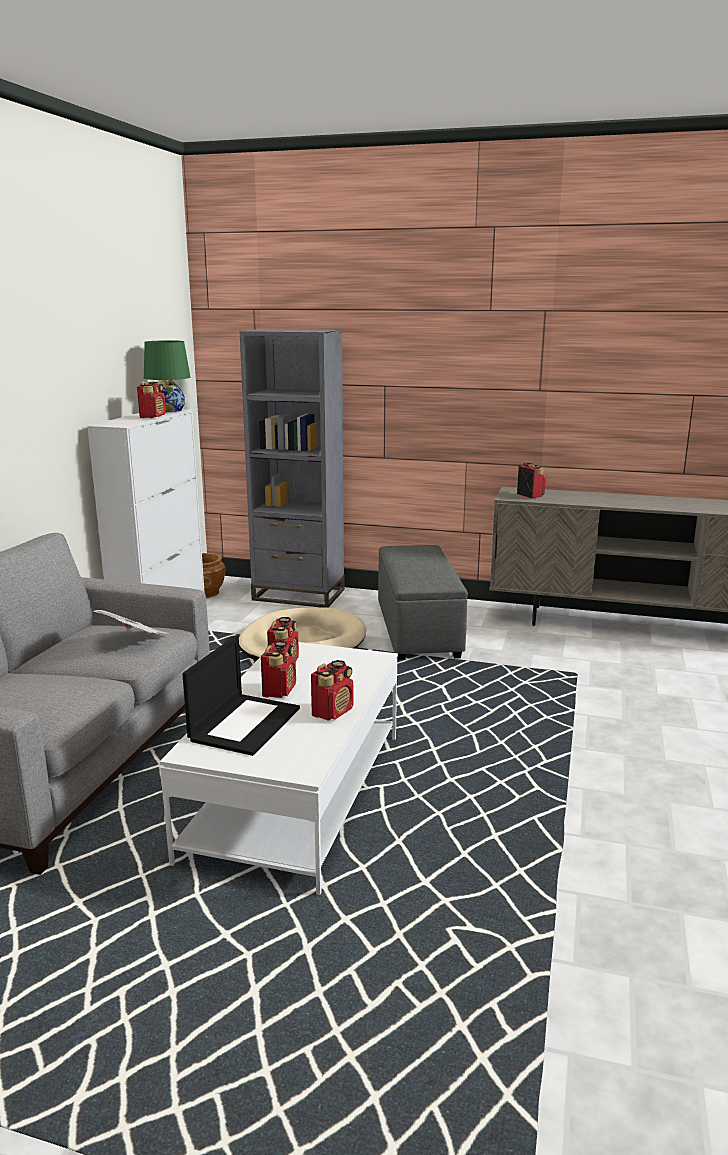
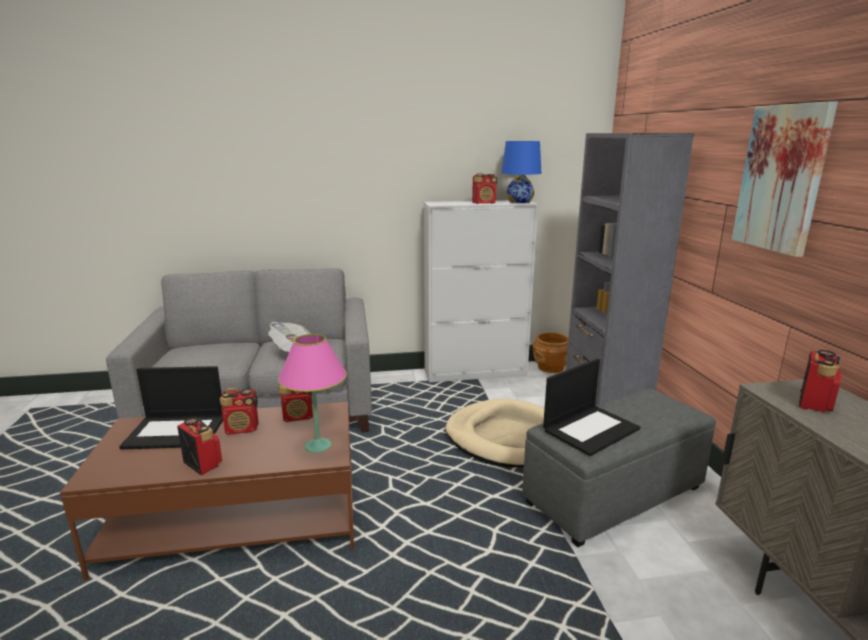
camera: 65 degrees right, 0 degrees up
green table lamp [144,340,190,412] -> blue table lamp [501,141,541,203]
white coffee table [160,642,398,895] -> brown coffee table [60,402,354,581]
radio [311,660,353,721] -> radio turned 150 degrees counterclockwise [177,418,222,475]
none -> pink table lamp [278,334,347,453]
none -> laptop [543,359,640,456]
none -> picture [732,101,838,257]

